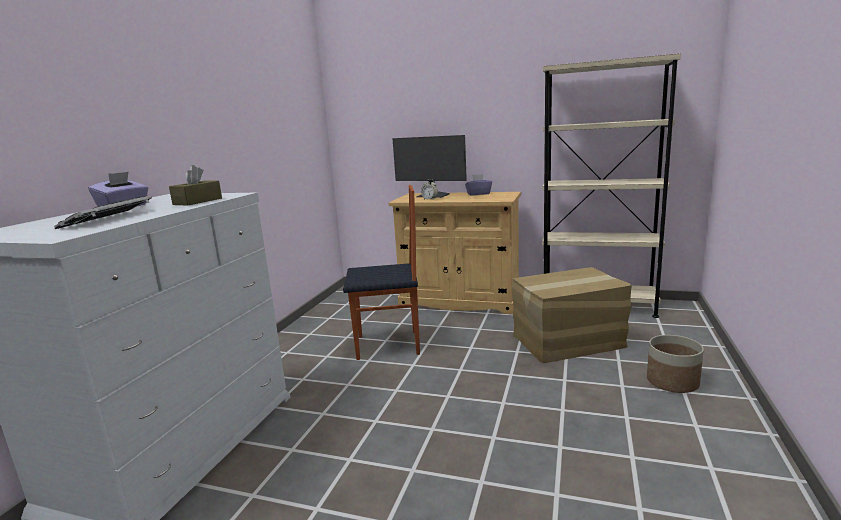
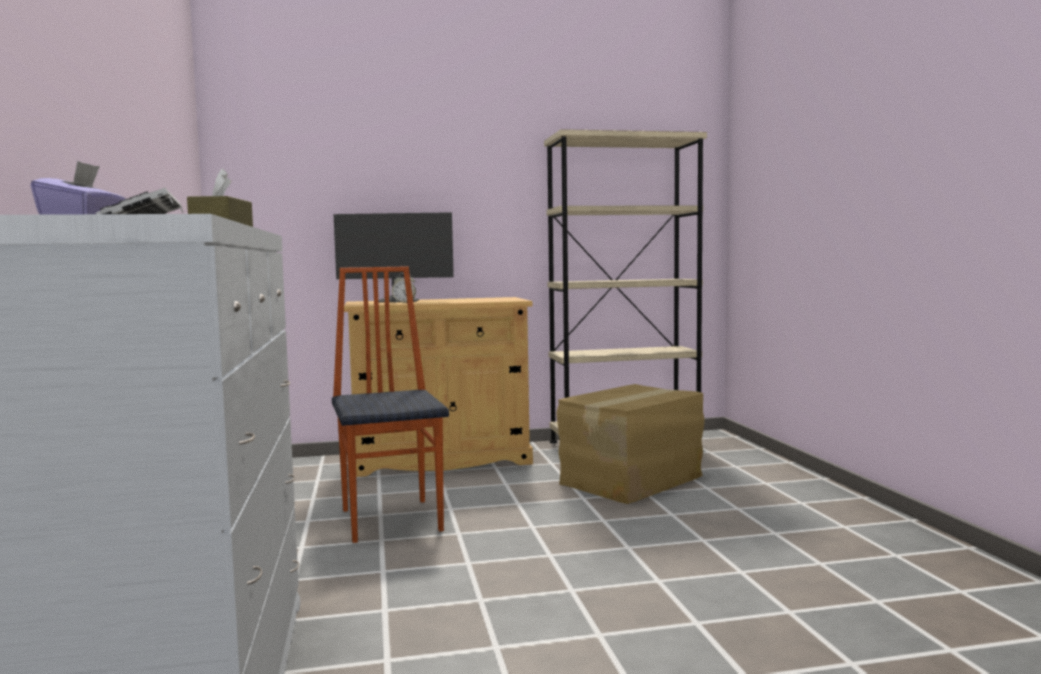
camera: 30 degrees left, 10 degrees down
chair [343,185,420,360] -> chair turned 75 degrees counterclockwise [332,266,449,543]
purple tissue box [465,174,492,195] -> none
planter [647,335,704,393] -> none

